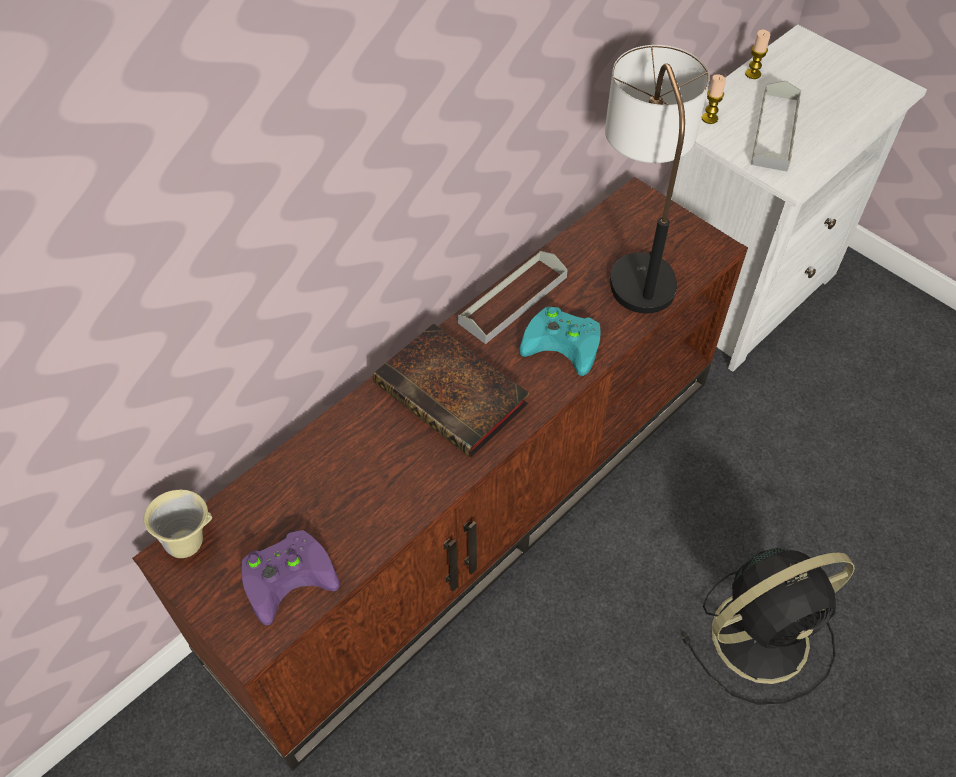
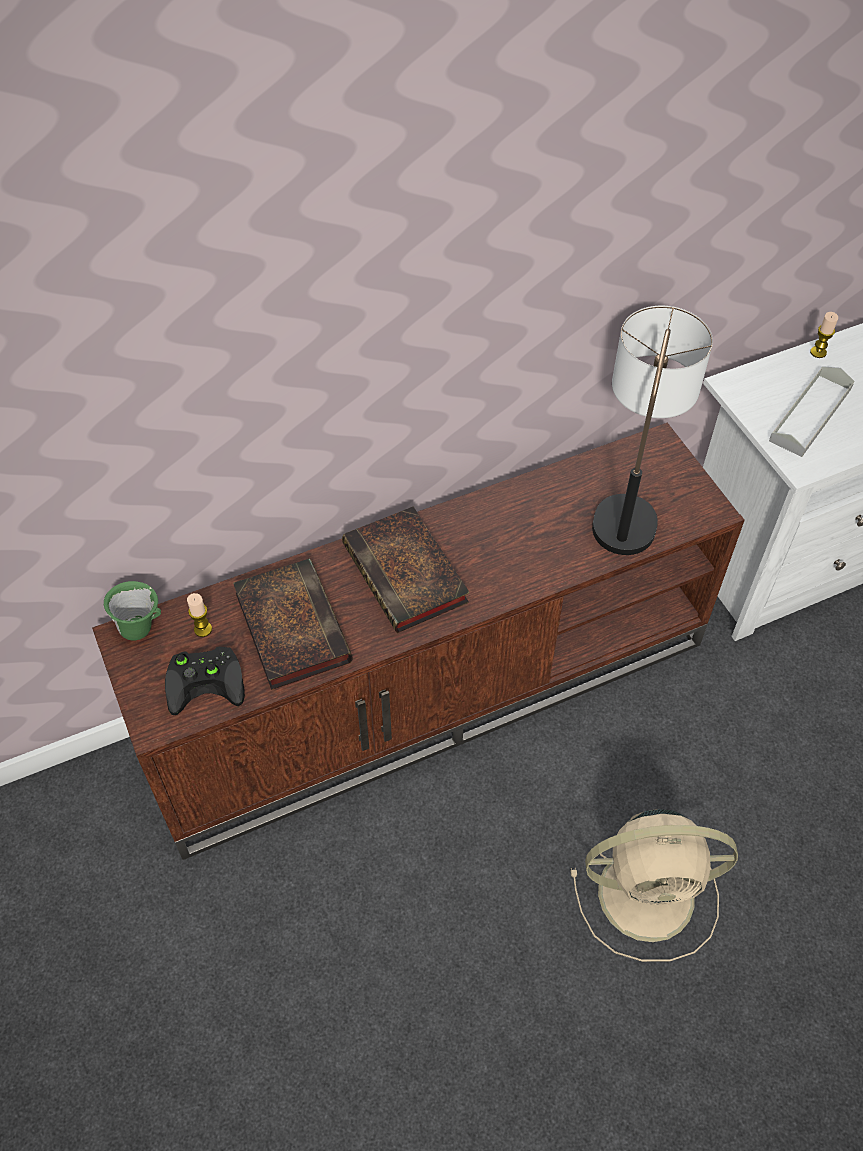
camera: 20 degrees right, 0 degrees up
beige mug [144,490,212,558] -> green mug [104,581,161,641]
purple game controller [242,530,340,625] -> black game controller [165,647,245,715]
grey tray [458,251,568,344] -> none
turquoise game controller [519,307,600,376] -> none
black fan [682,548,855,705] -> beige fan [571,809,738,962]
candle [702,74,726,124] -> candle moved to [187,593,212,637]
none -> book [233,558,353,690]

